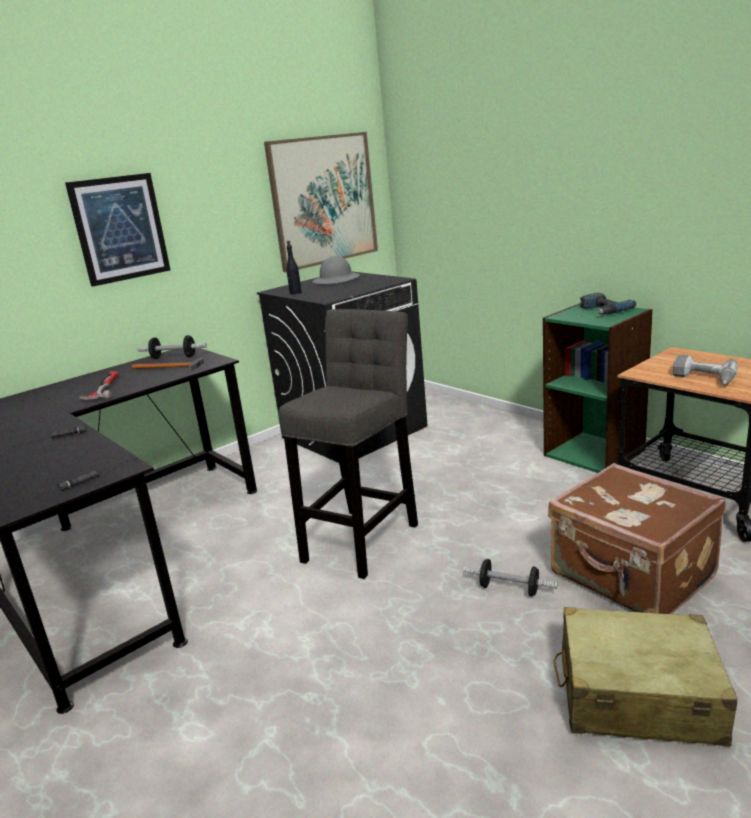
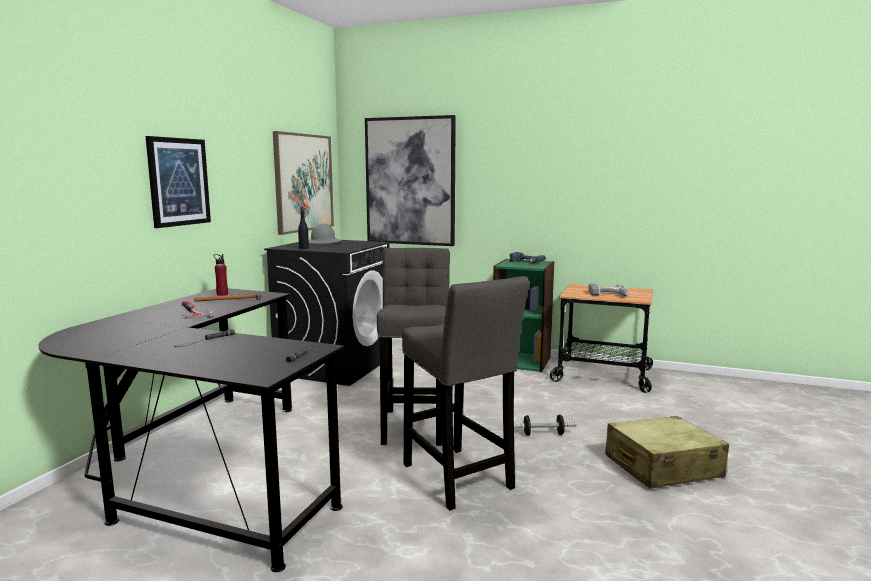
camera: 30 degrees left, 10 degrees down
dumbbell [137,335,207,359] -> red bottle [214,254,228,296]
brown suitcase [548,463,726,614] -> none
none -> picture [365,115,456,246]
none -> grey stool [402,276,530,510]

